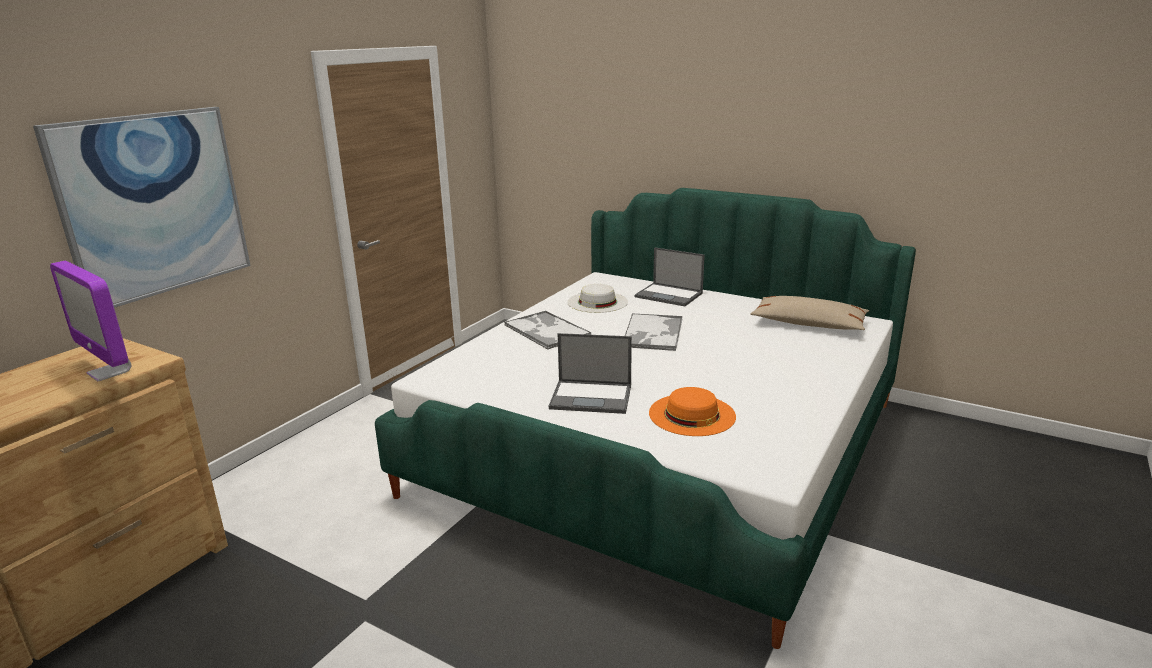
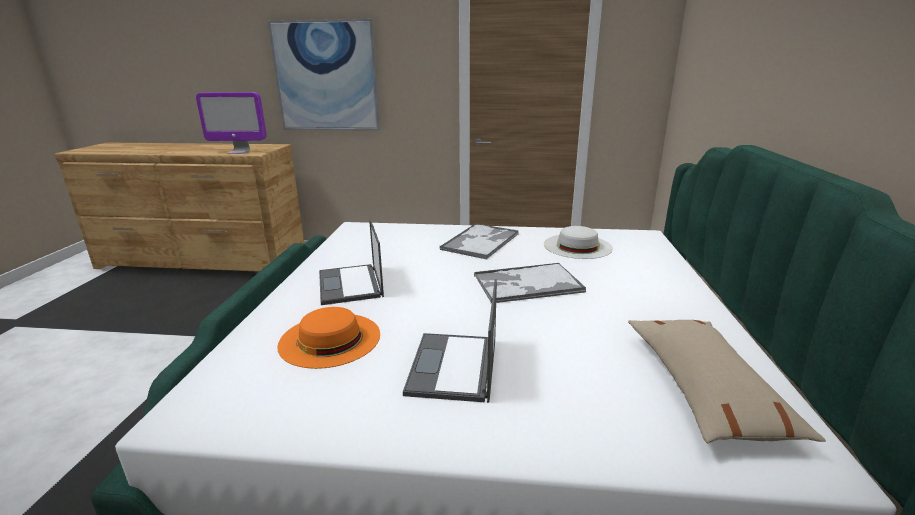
camera: 65 degrees right, 0 degrees up
monitor [50,261,131,381] -> monitor turned 105 degrees counterclockwise [196,92,267,154]
laptop [635,247,705,306] -> laptop moved to [403,279,497,403]

